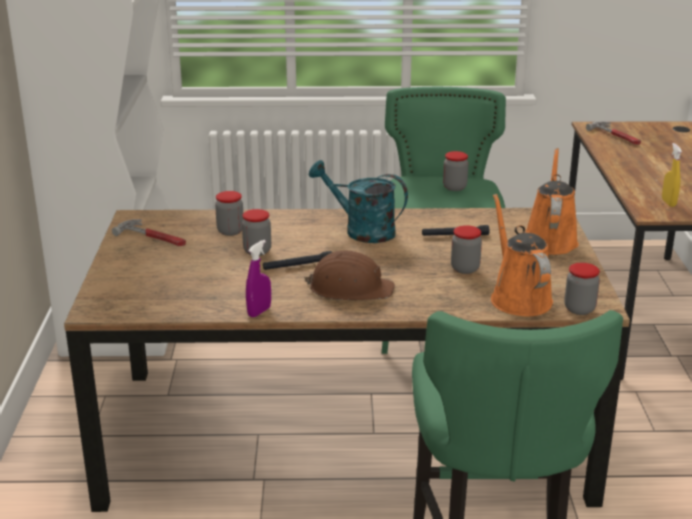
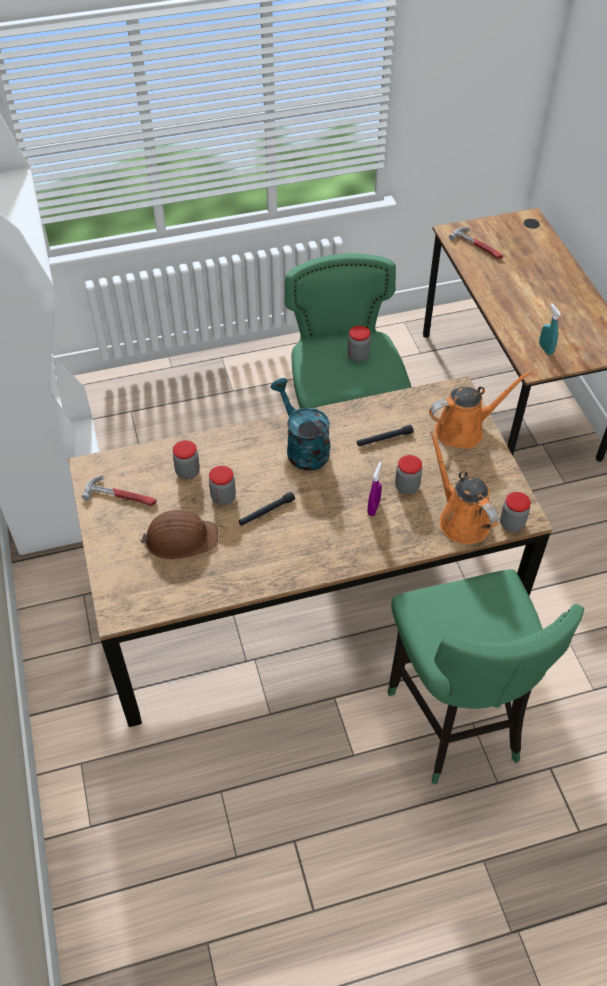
camera: 15 degrees left, 25 degrees up
purple spray bottle [246,240,271,317] -> purple spray bottle moved to [367,462,382,516]
brown hard hat [304,251,395,300] -> brown hard hat moved to [141,510,218,559]
turquoise watering can [309,160,408,243] -> turquoise watering can turned 45 degrees clockwise [270,378,330,471]
orange watering can [525,148,579,255] -> orange watering can turned 75 degrees clockwise [429,371,532,449]
yellow spray bottle [662,143,682,207] -> turquoise spray bottle [539,303,561,355]

